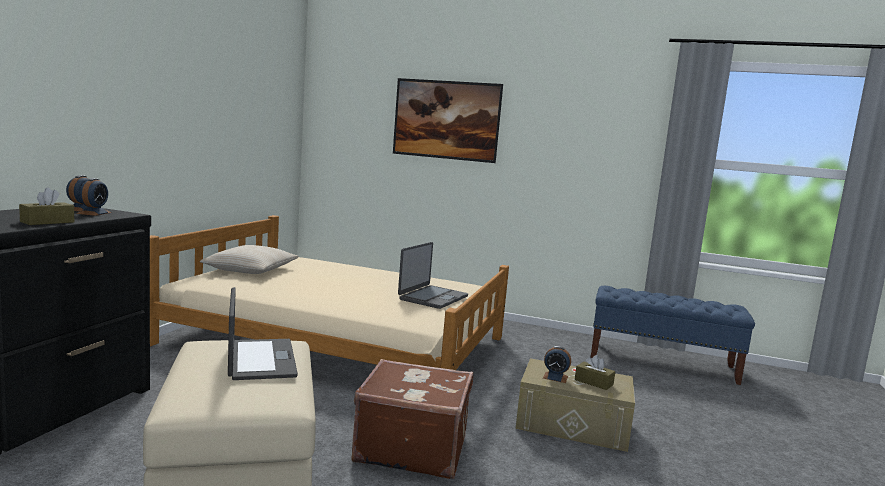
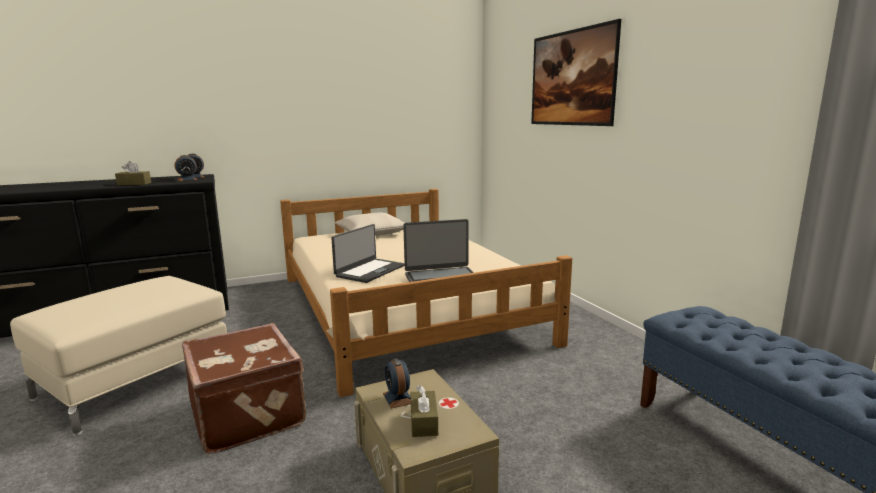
camera: 50 degrees right, 5 degrees up
laptop [228,287,298,380] -> laptop moved to [331,224,405,283]

